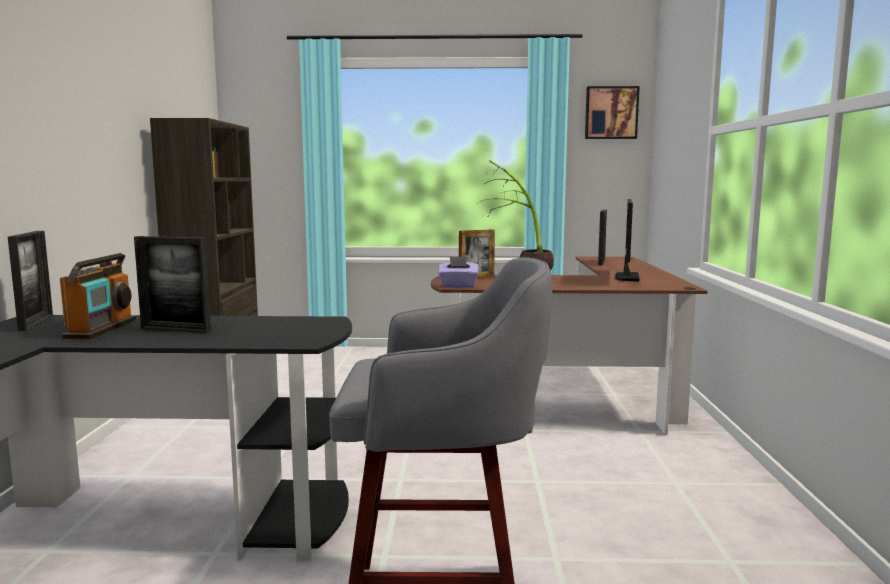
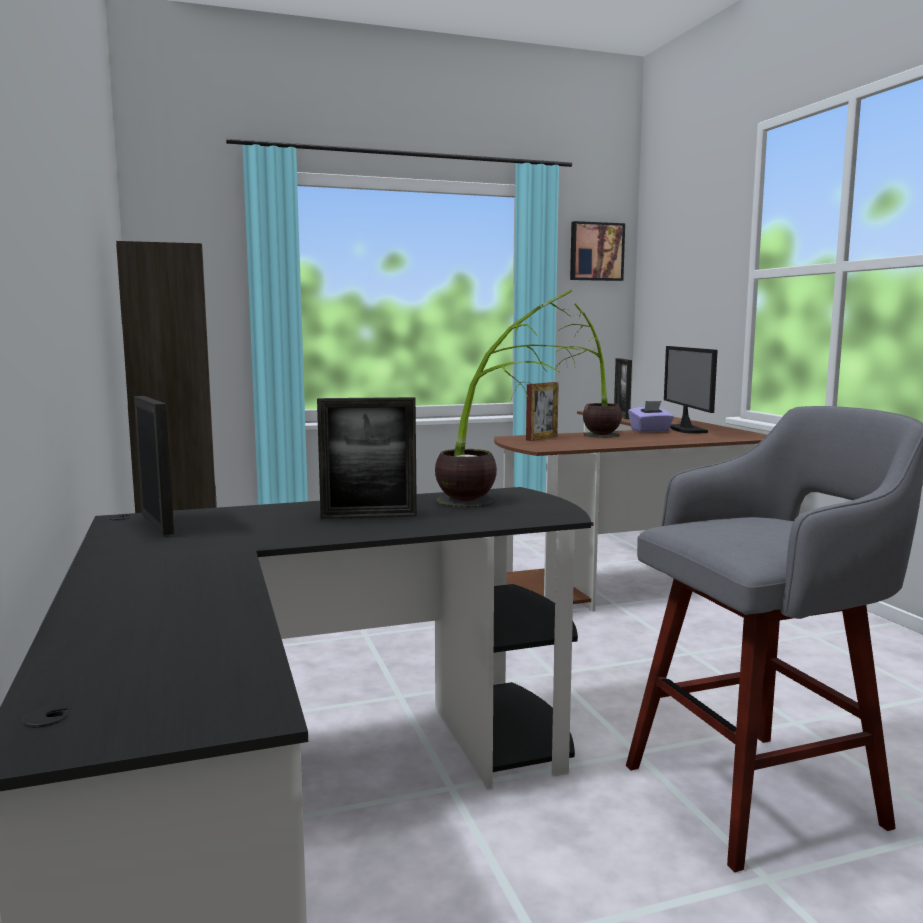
camera: 20 degrees left, 0 degrees up
radio [60,253,136,339] -> none
purple tissue box [438,256,479,288] -> purple tissue box moved to [628,401,674,433]
none -> potted plant [435,289,580,507]

